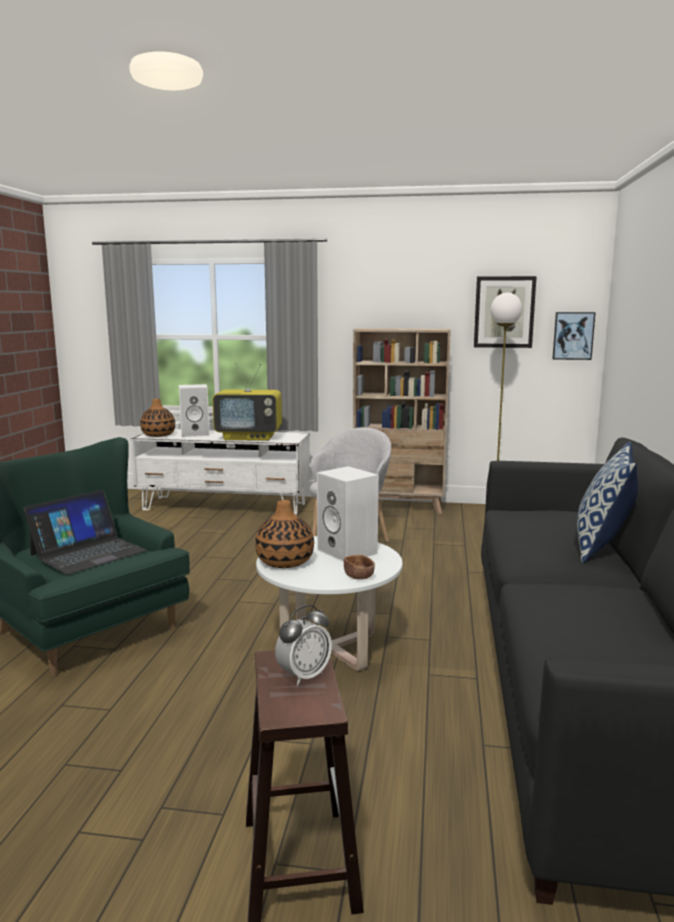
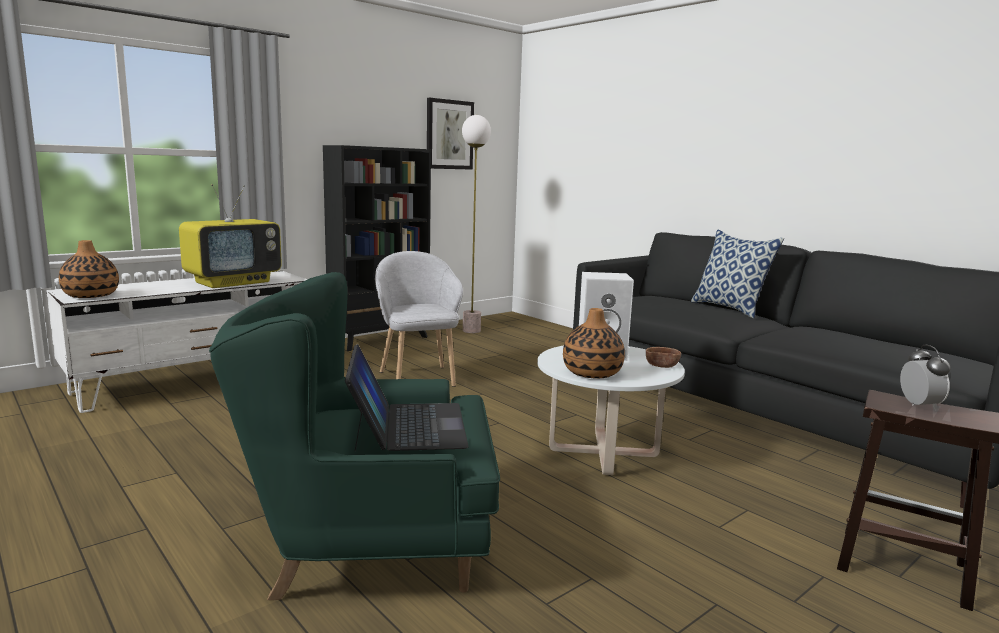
camera: 50 degrees left, 0 degrees up
white speaker [179,384,210,437] -> none
beige bookcase [353,328,451,514] -> black bookcase [323,145,431,351]
picture [553,312,596,360] -> none

